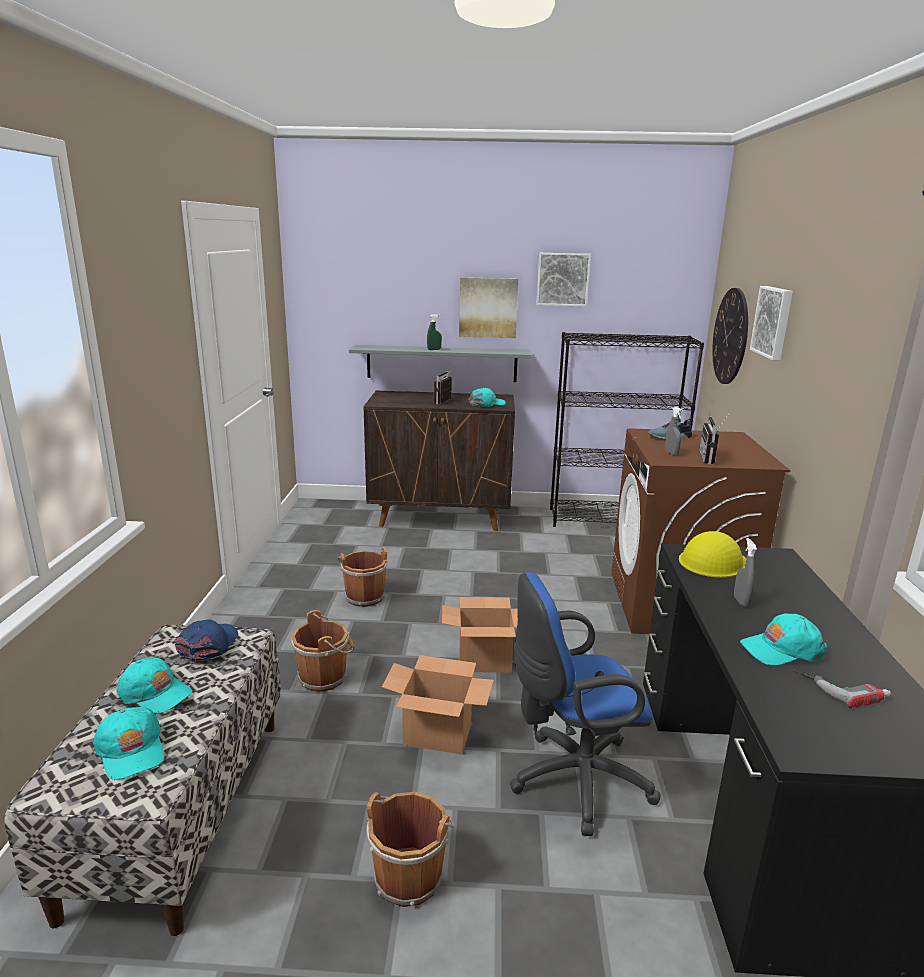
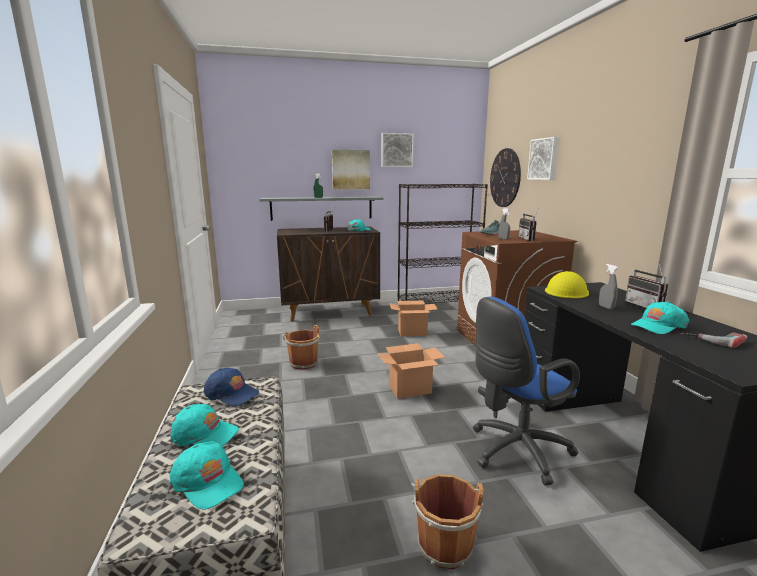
camera: 15 degrees left, 5 degrees down
blue cap [175,619,238,662] -> blue cap turned 120 degrees clockwise [204,368,259,406]
brown bucket [291,610,354,692] -> none
cardboard box [382,655,494,755] -> cardboard box moved to [389,301,438,336]
none -> radio [625,262,668,308]

